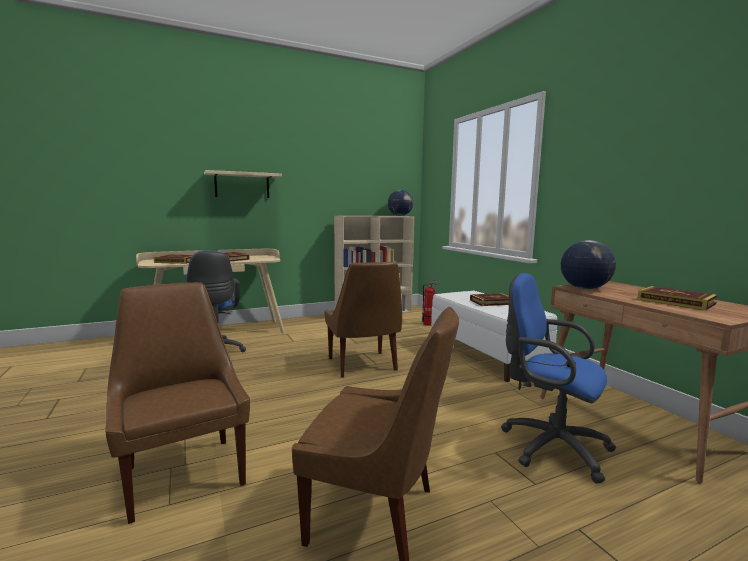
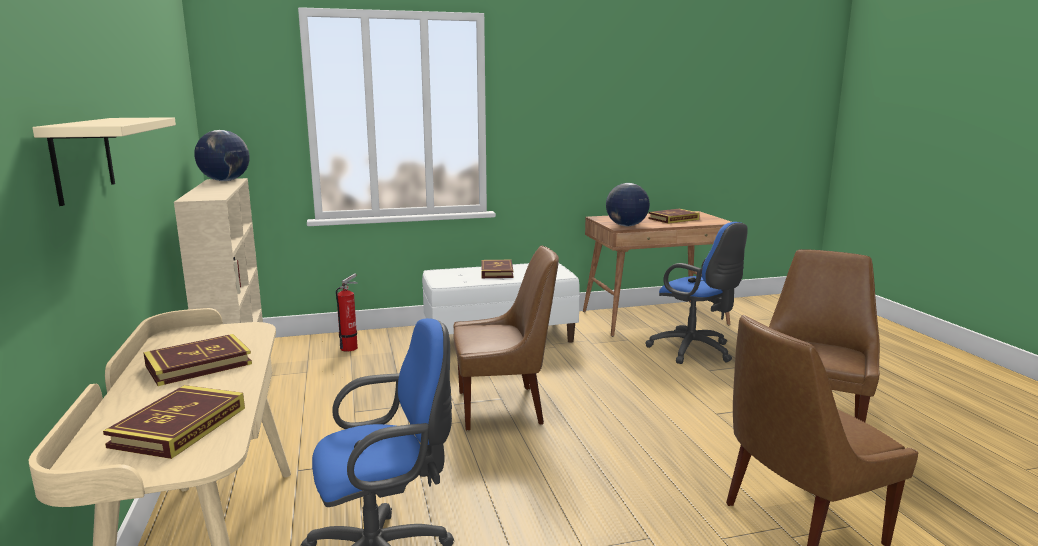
camera: 80 degrees left, 5 degrees up
blue office chair [501,273,616,484] -> blue office chair turned 90 degrees counterclockwise [646,222,748,364]

